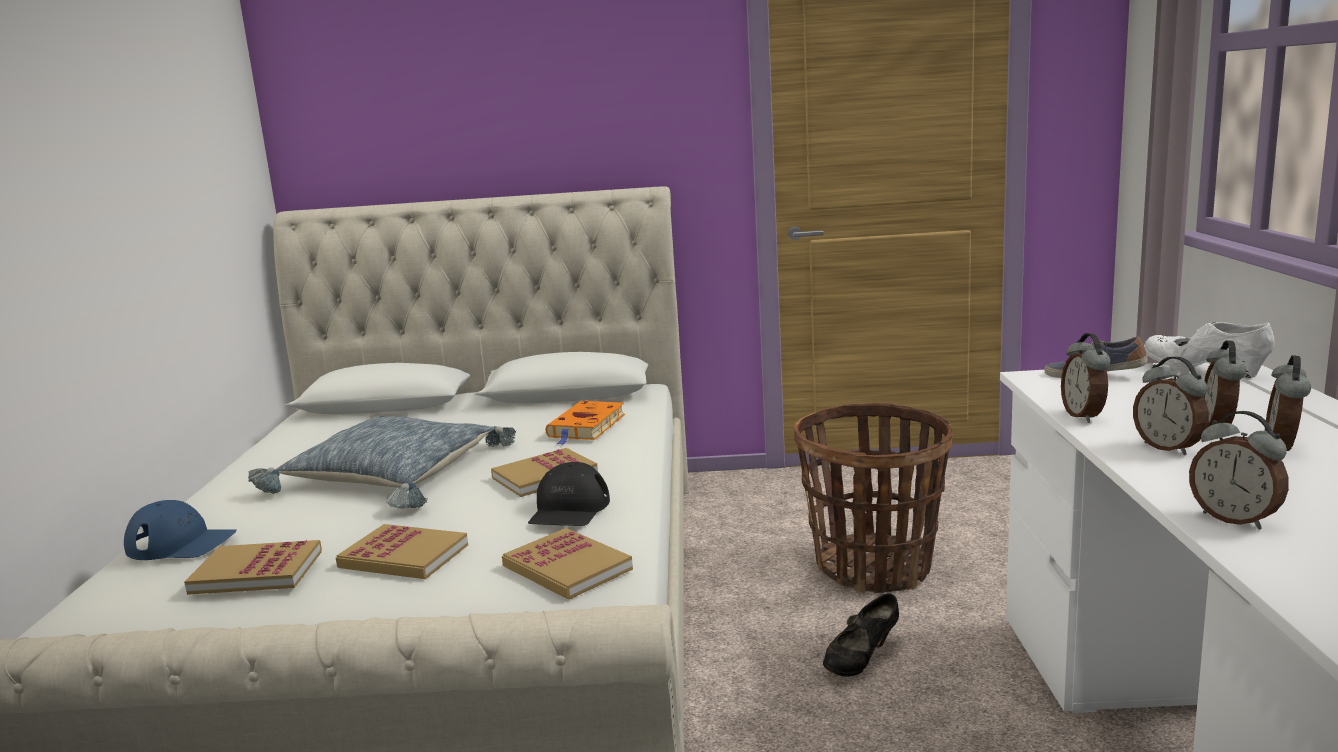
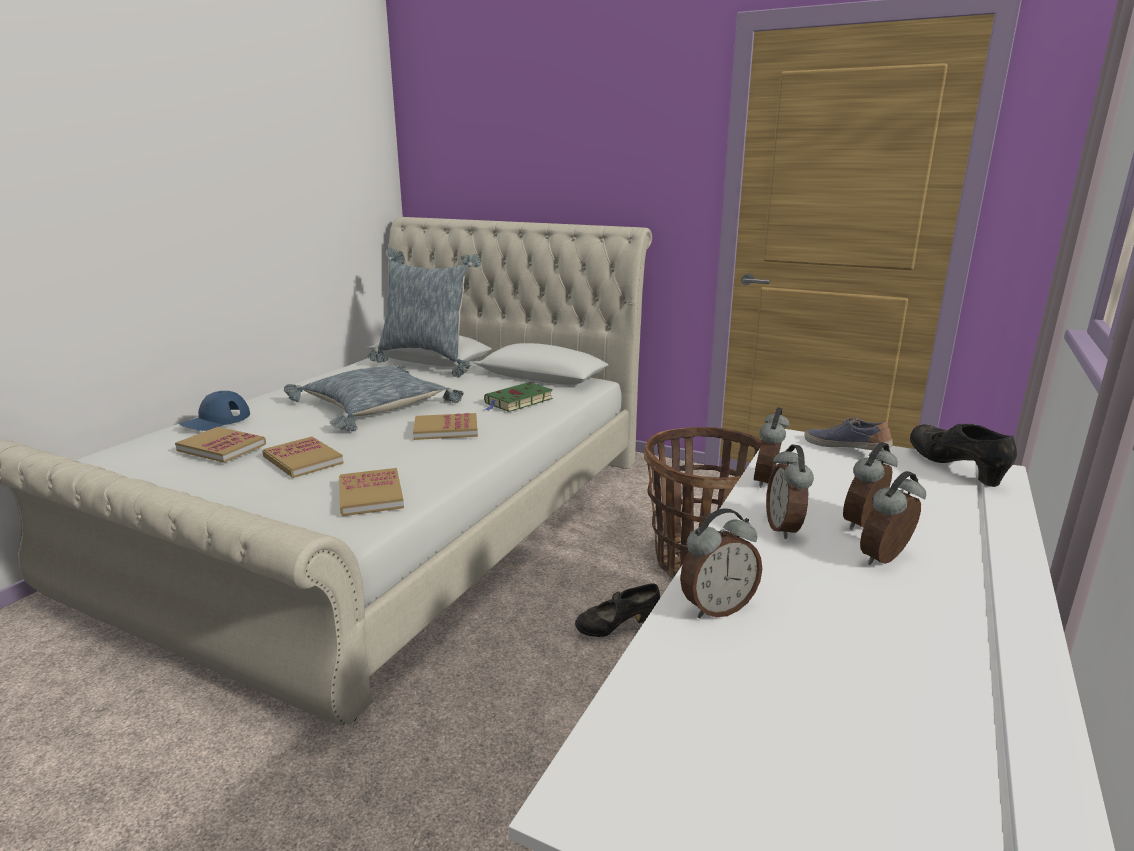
camera: 25 degrees right, 5 degrees up
blue cap [124,500,237,560] -> blue cap turned 90 degrees clockwise [179,391,250,431]
black cap [528,462,610,526] -> none
orange book [545,400,625,445] -> green book [484,382,553,412]
white shoe [1144,322,1275,378] -> black shoe [910,424,1017,487]
alarm clock [1189,411,1289,530] -> alarm clock turned 105 degrees counterclockwise [680,508,762,619]
none -> pillow [367,248,481,378]

